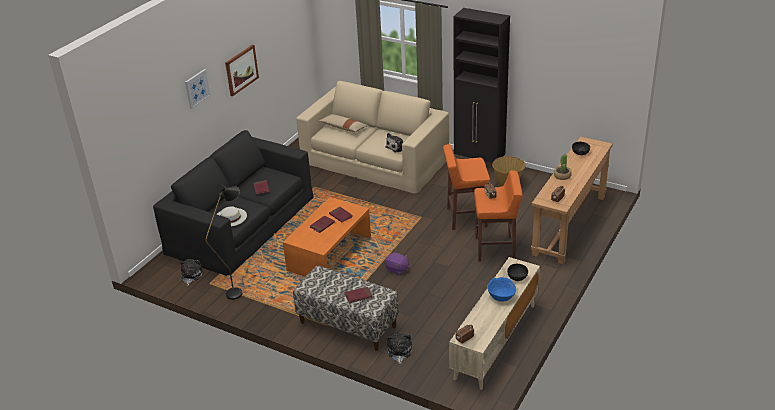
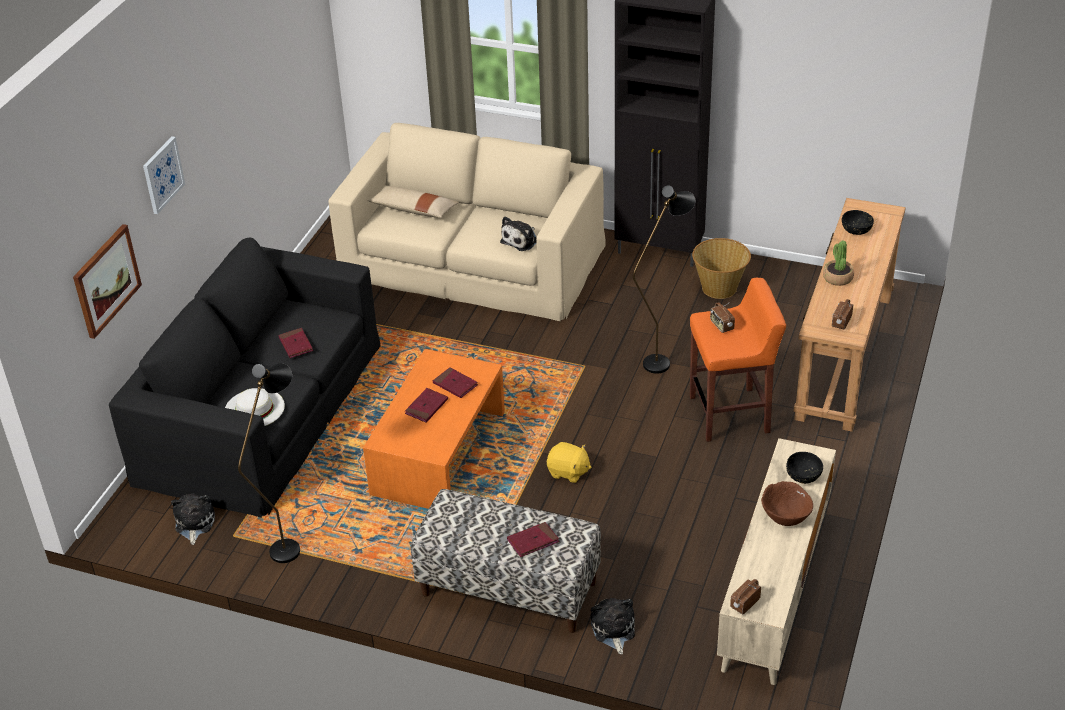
camera: 10 degrees left, 5 degrees up
picture [225,45,259,96] -> picture moved to [73,224,142,339]
purple plush toy [385,252,409,275] -> yellow plush toy [547,442,592,483]
orange stool [443,144,490,230] -> black floor lamp [633,185,695,374]
blue bowl [487,277,516,302] -> brown bowl [761,481,813,526]

